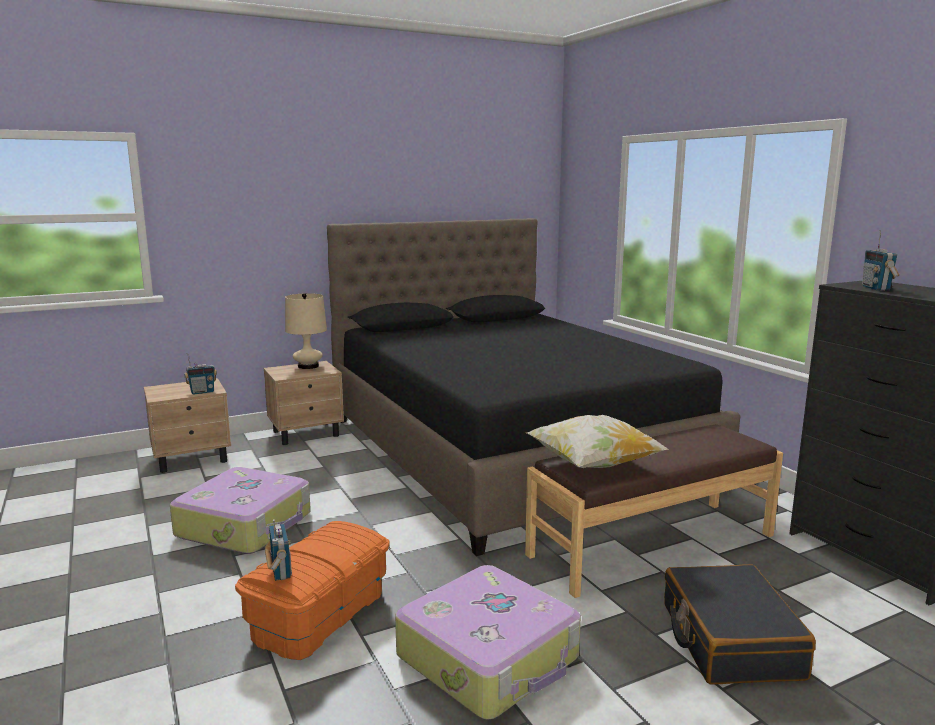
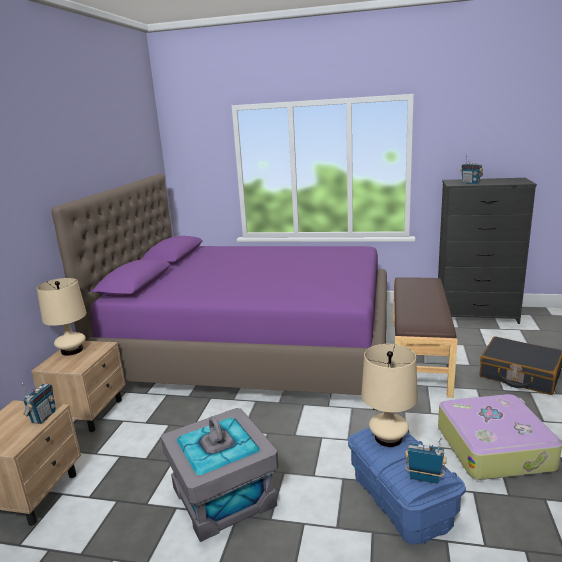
camera: 50 degrees left, 5 degrees up
suitcase [170,467,311,554] -> grey storage box [161,408,278,542]
orange storage box [235,521,390,660] -> blue storage box [348,427,466,545]
black bed [327,218,740,556] -> purple bed [51,173,387,410]
pillow [527,415,668,468] -> none
none -> beige table lamp [361,344,418,447]

